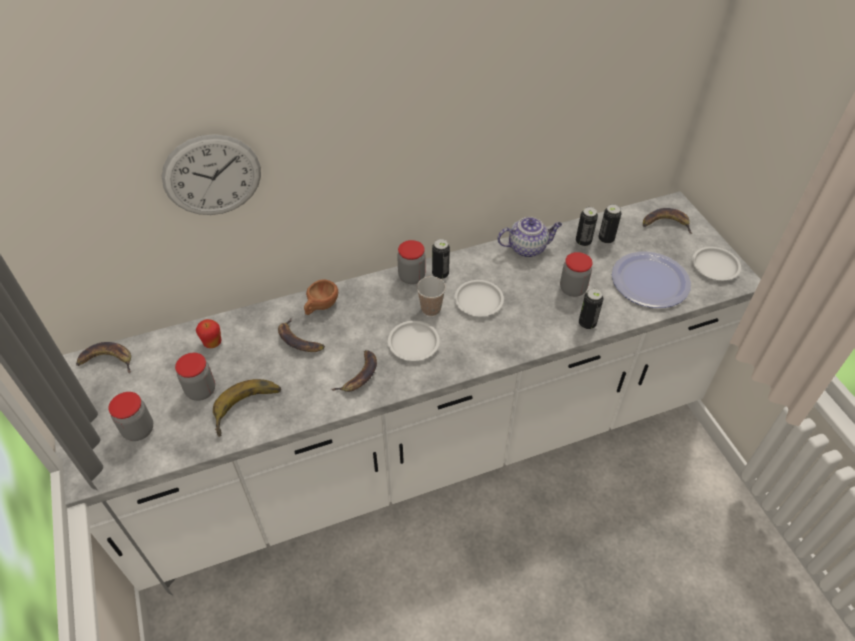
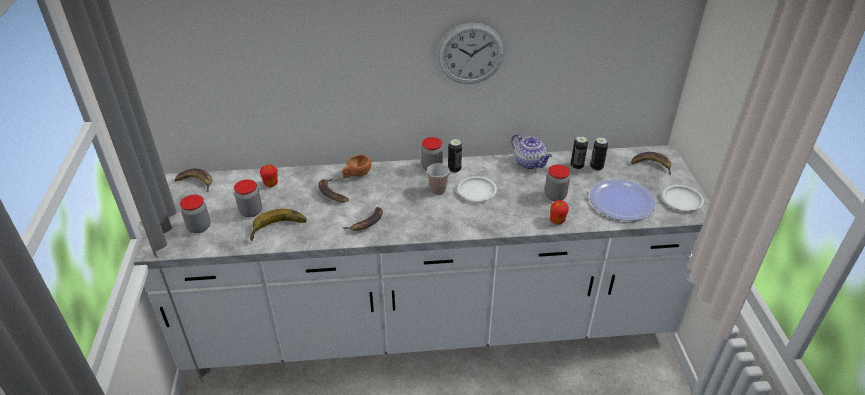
camera: 15 degrees right, 10 degrees down
wall clock [161,134,261,215] -> wall clock moved to [438,23,504,84]
white plate [388,321,440,361] -> none
teapot [497,217,562,257] -> teapot turned 45 degrees clockwise [511,134,552,169]
can [579,288,604,330] -> apple [550,200,569,224]

